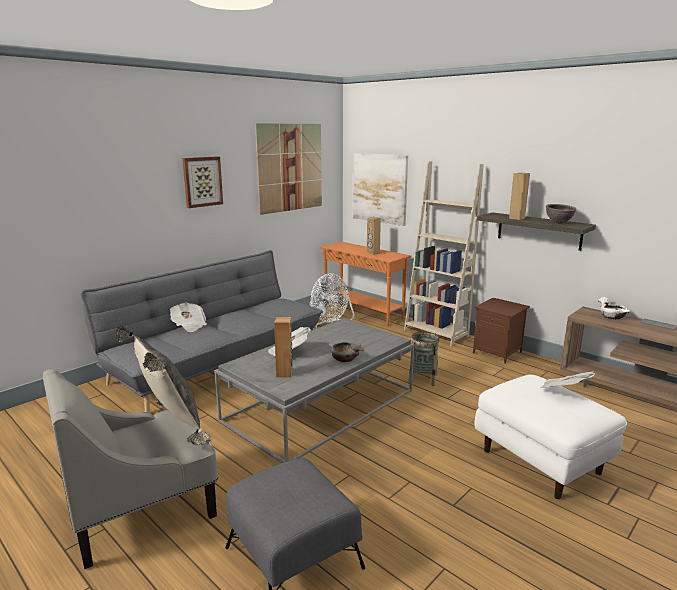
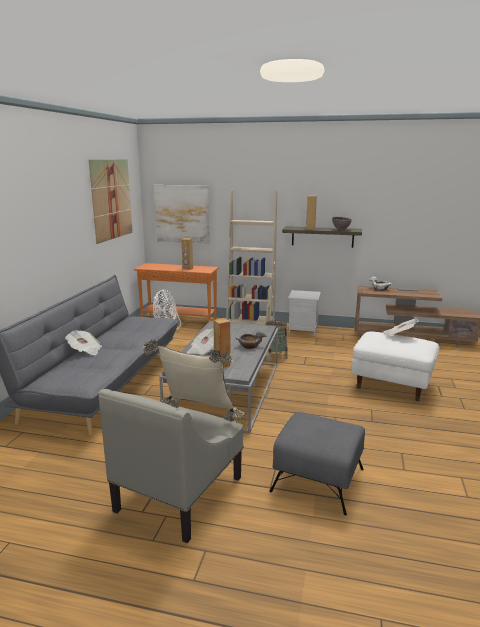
camera: 30 degrees left, 0 degrees up
picture [182,156,223,208] -> none
brown nightstand [473,298,530,364] -> grey nightstand [288,290,321,336]

